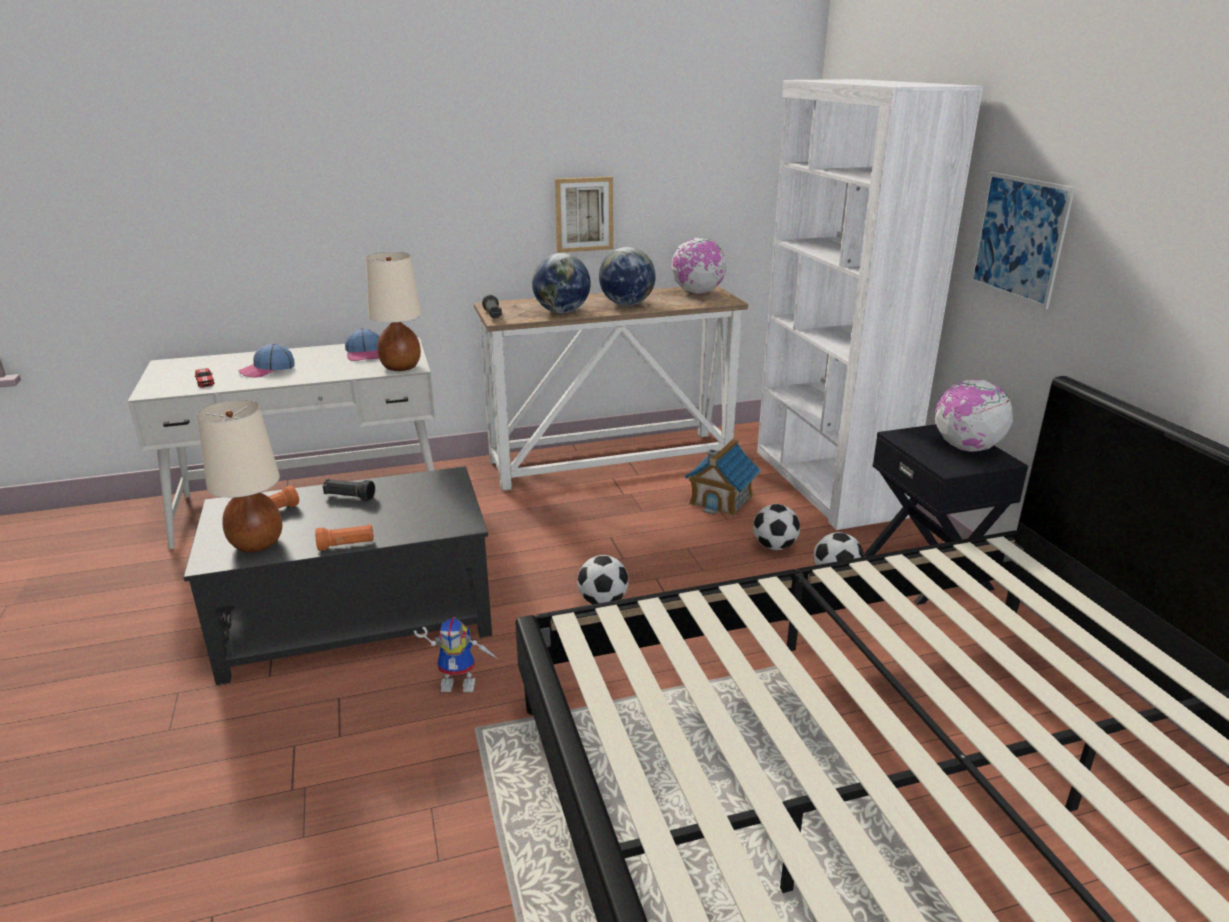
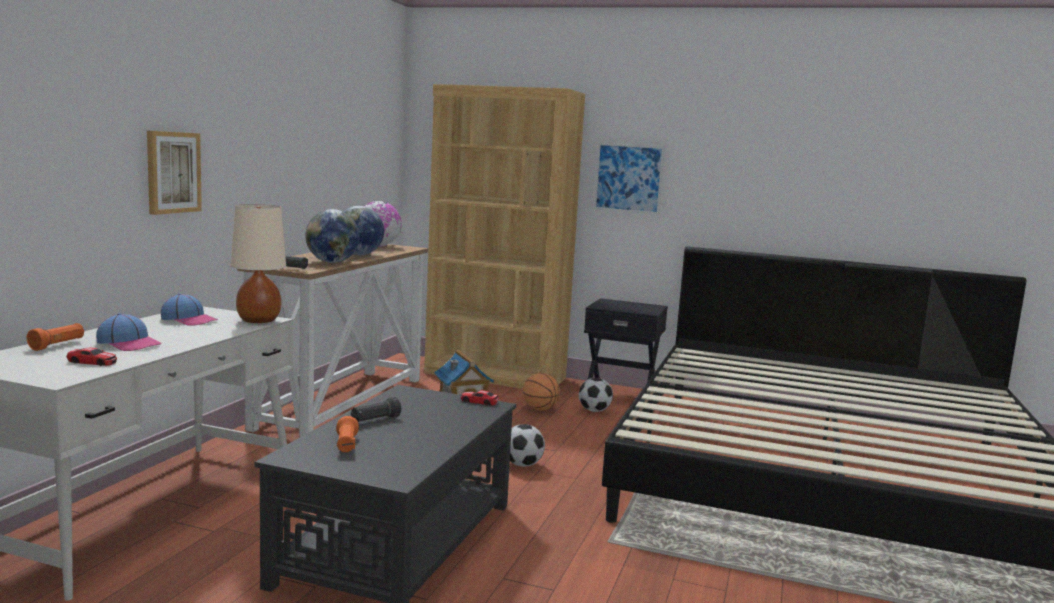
camera: 55 degrees left, 15 degrees down
beige table lamp [197,400,282,553] -> none
cap [238,343,295,378] -> cap turned 60 degrees counterclockwise [96,313,162,351]
orange flashlight [315,524,374,551] -> orange flashlight moved to [27,323,84,351]
toy robot [414,617,499,692] -> none
picture [555,176,613,253] -> picture moved to [147,131,202,215]
football [753,504,800,550] -> basketball [522,373,560,411]
white bookcase [757,79,983,530] -> brown bookcase [424,84,585,389]
globe [935,380,1013,452] -> none
none -> toy car [461,390,499,405]

